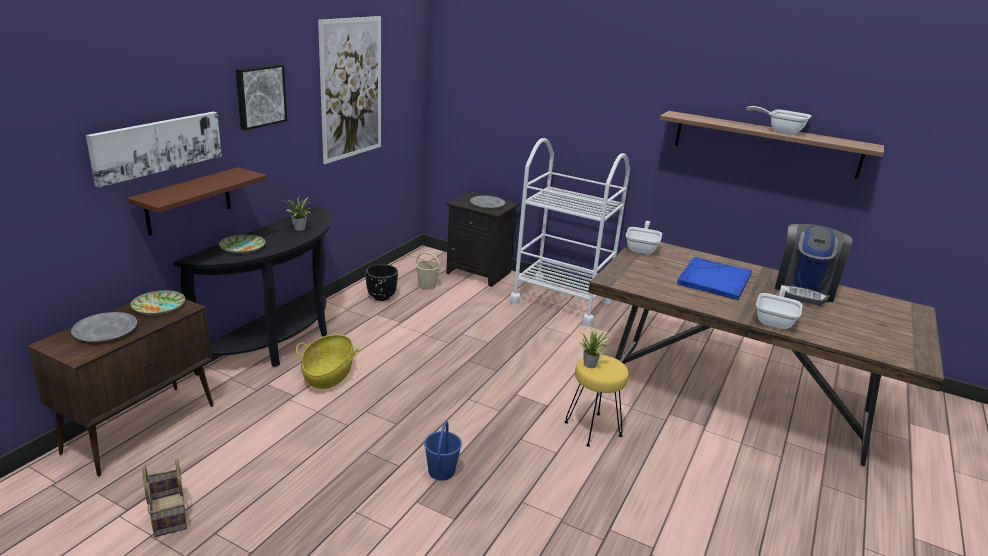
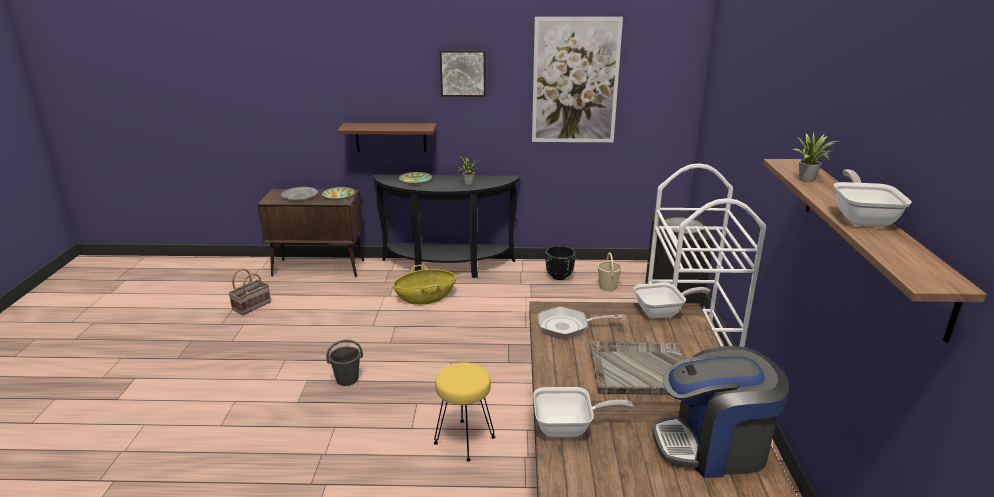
camera: 65 degrees right, 0 degrees up
picture [86,112,222,187] -> none
blue bucket [424,421,462,481] -> grey bucket [326,339,363,386]
potted plant [579,328,611,368] -> potted plant moved to [792,132,837,182]
blue tray [677,257,752,300] -> grey tray [590,341,686,395]
none -> frying pan [538,306,623,339]

